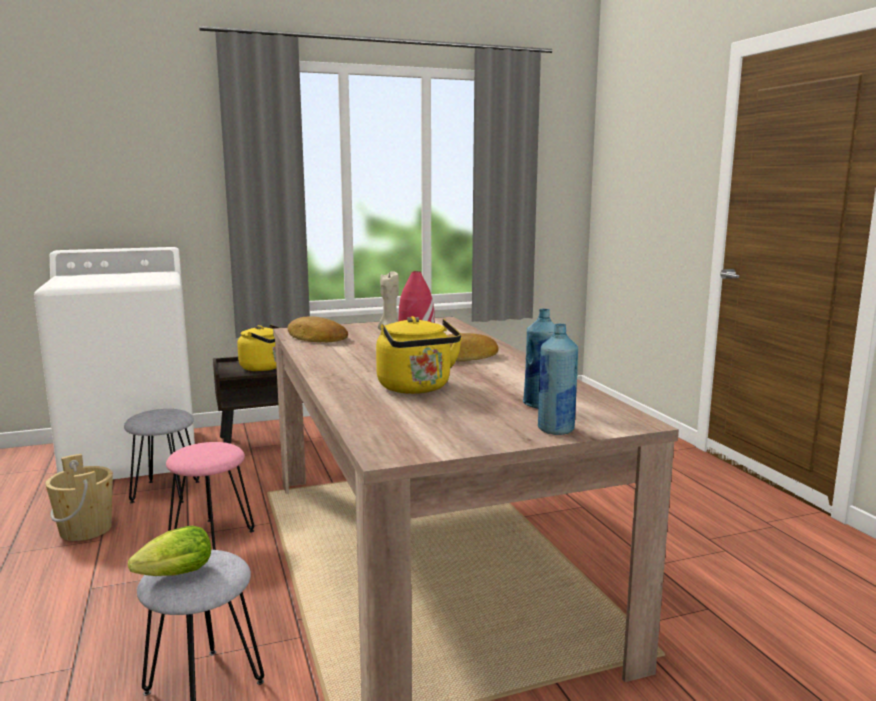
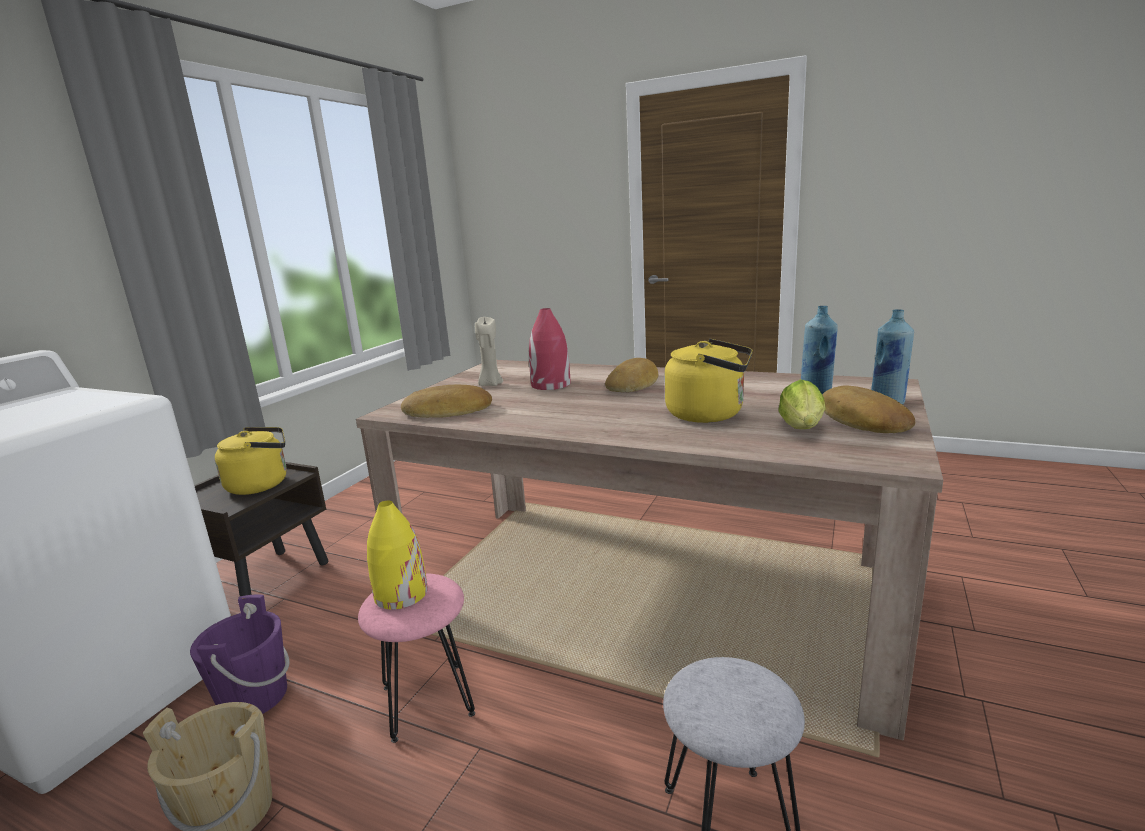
camera: 45 degrees left, 5 degrees up
grey stool [124,409,199,503] -> purple bucket [190,595,289,714]
lettuce [128,526,211,576] -> lettuce moved to [778,379,826,429]
none -> yellow vase [367,500,428,609]
none -> bread [822,385,915,433]

